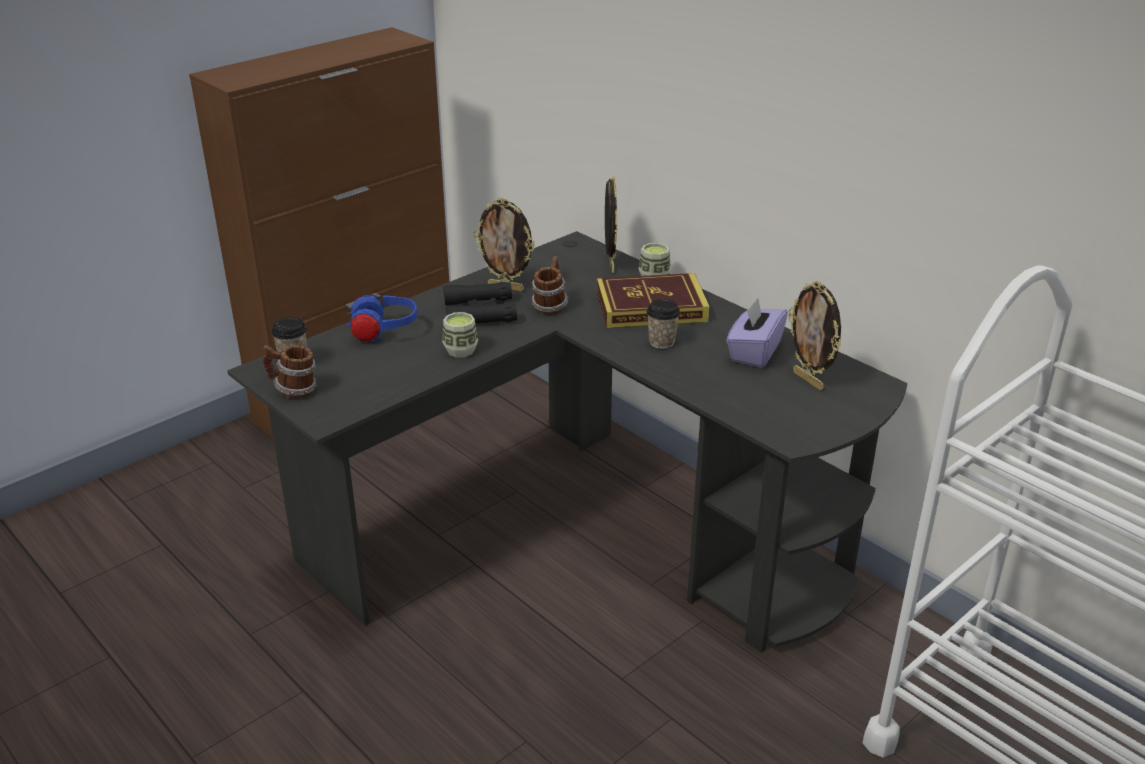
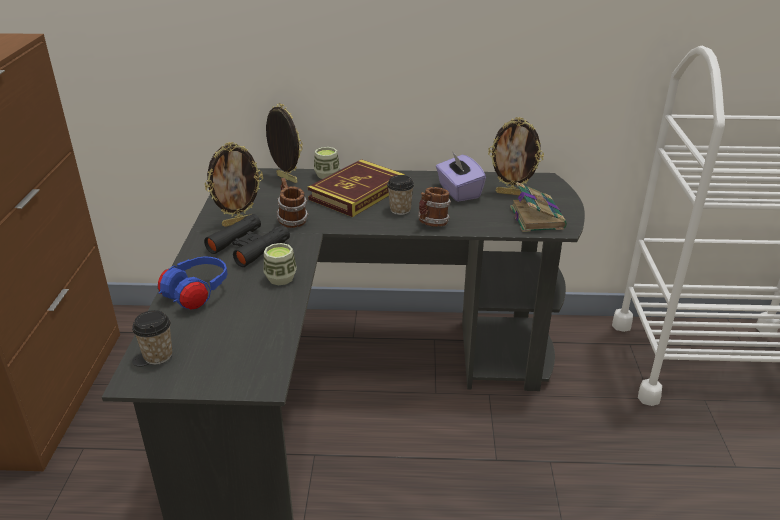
camera: 45 degrees left, 0 degrees up
mug [263,345,316,398] -> mug moved to [418,187,451,227]
none -> book [510,182,567,232]

